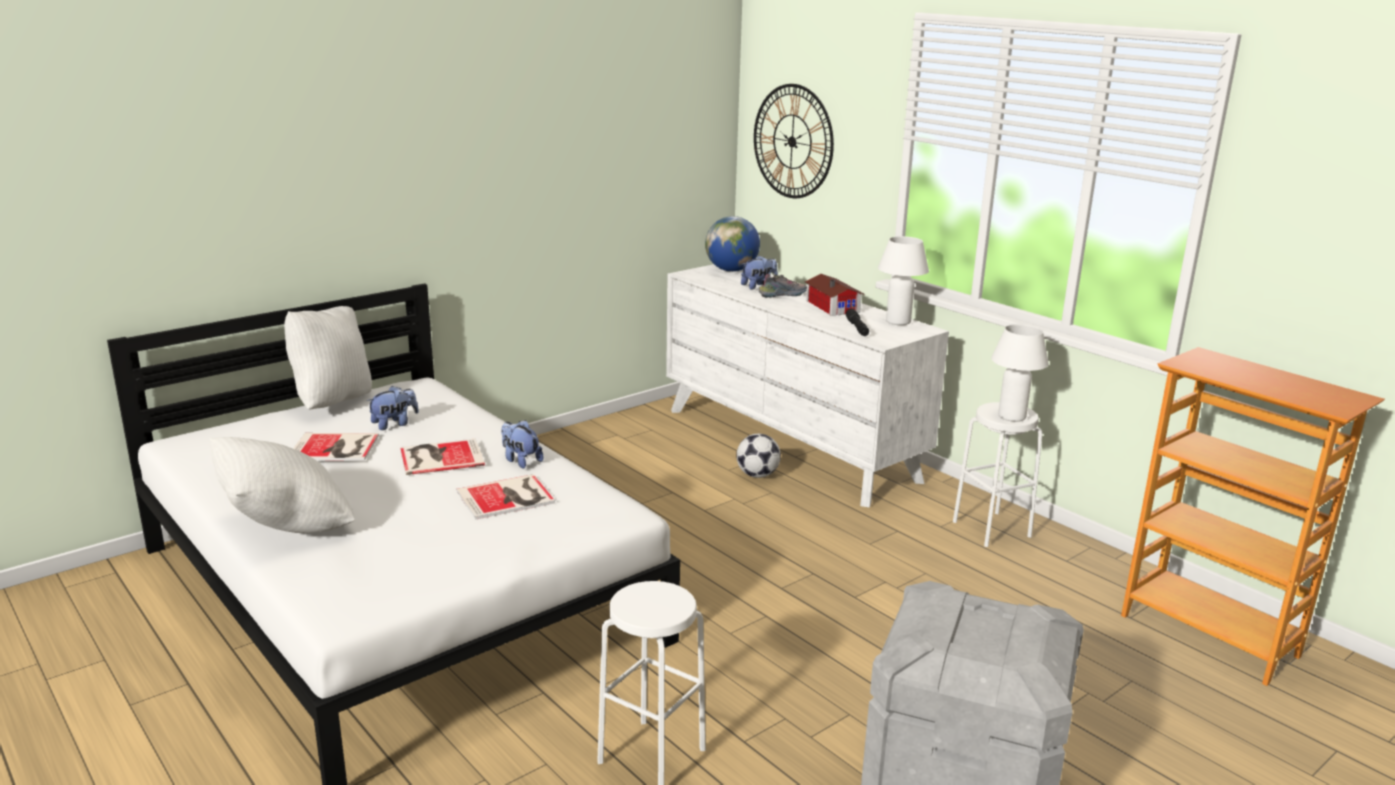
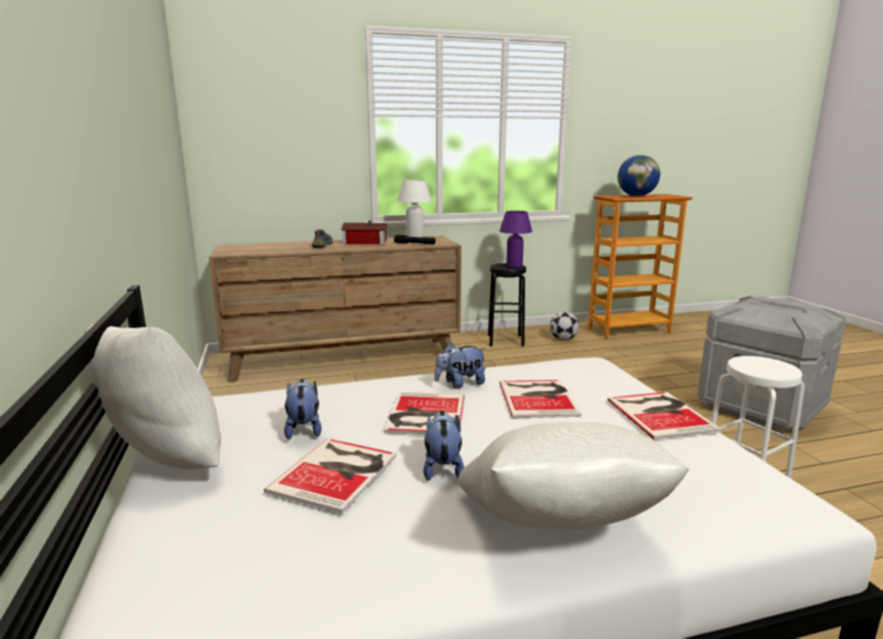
camera: 65 degrees left, 5 degrees down
white dresser [666,264,949,508] -> brown dresser [209,236,461,383]
globe [705,216,760,272] -> globe moved to [618,155,660,196]
football [736,434,781,478] -> football moved to [550,312,579,340]
plush toy [741,255,778,290] -> plush toy moved to [423,411,464,481]
wall clock [754,84,834,198] -> none
white stool [953,402,1042,547] -> black stool [488,263,526,346]
white table lamp [991,324,1049,422] -> purple table lamp [500,211,532,268]
none -> book [607,392,721,440]

